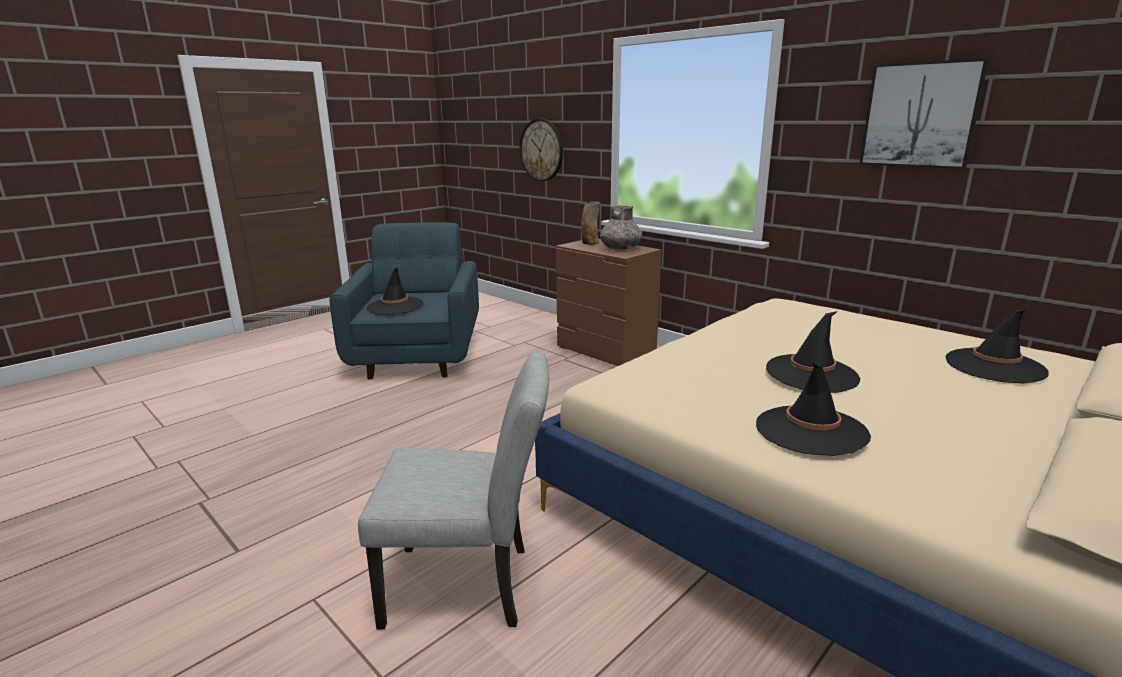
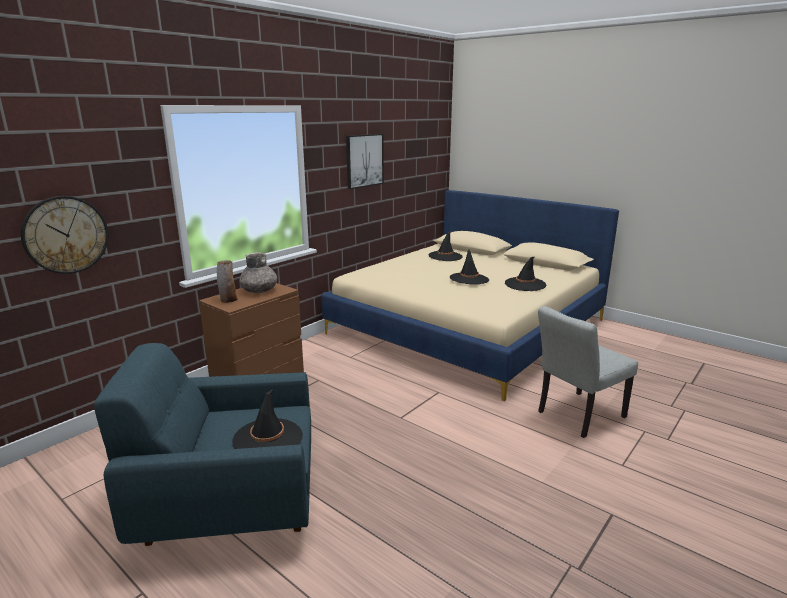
camera: 95 degrees left, 0 degrees up
grey chair [358,352,549,630] -> grey chair turned 120 degrees counterclockwise [538,306,638,438]

